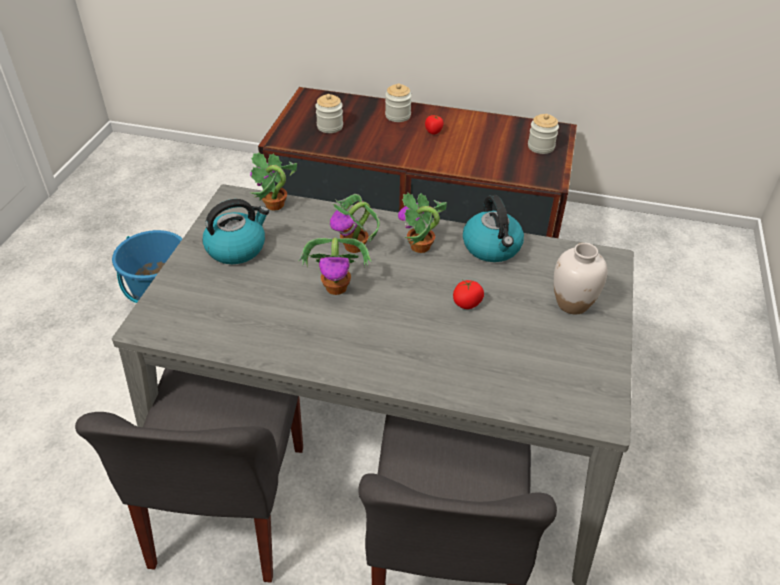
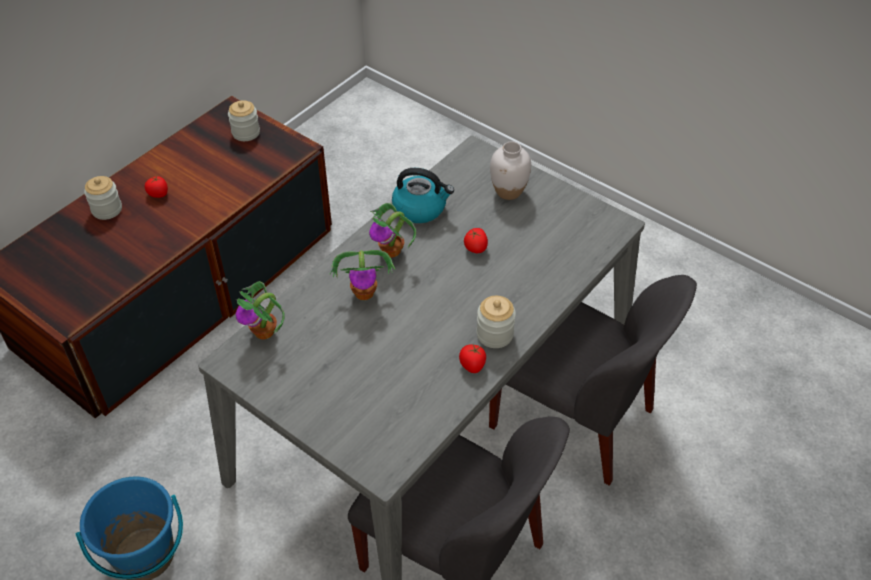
camera: 65 degrees left, 5 degrees up
kettle [202,199,269,264] -> none
potted plant [298,238,371,295] -> none
jar [315,94,343,133] -> jar moved to [476,296,516,348]
none -> tomato [459,344,486,373]

